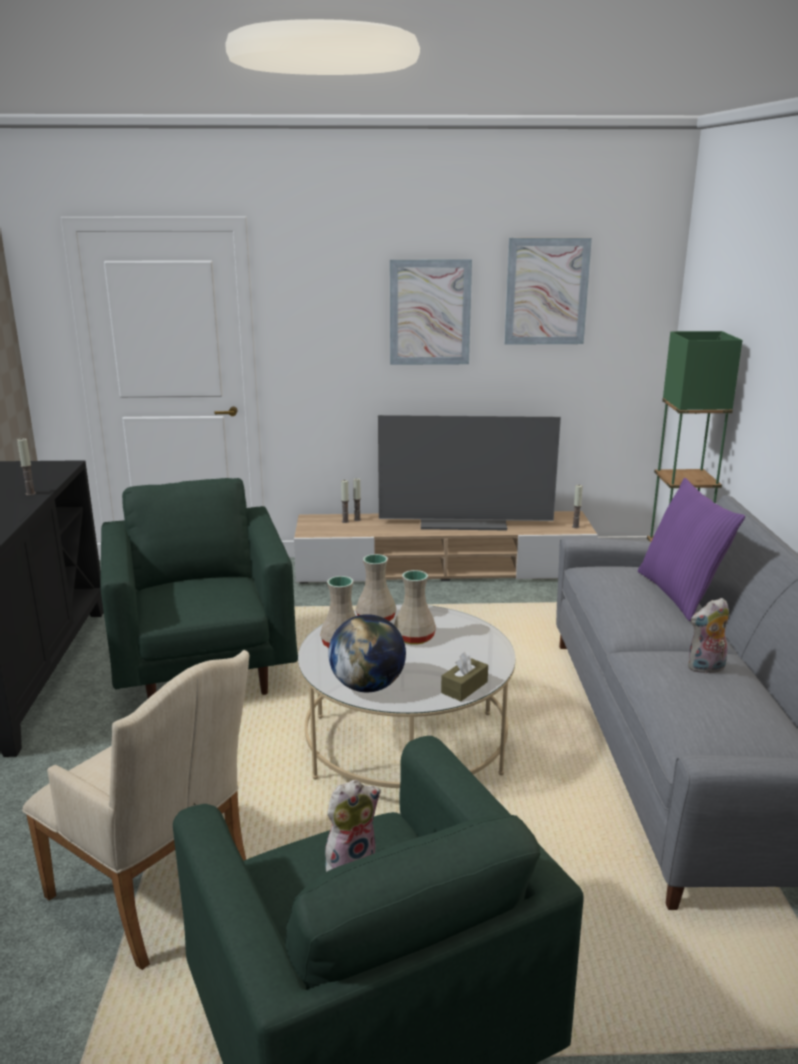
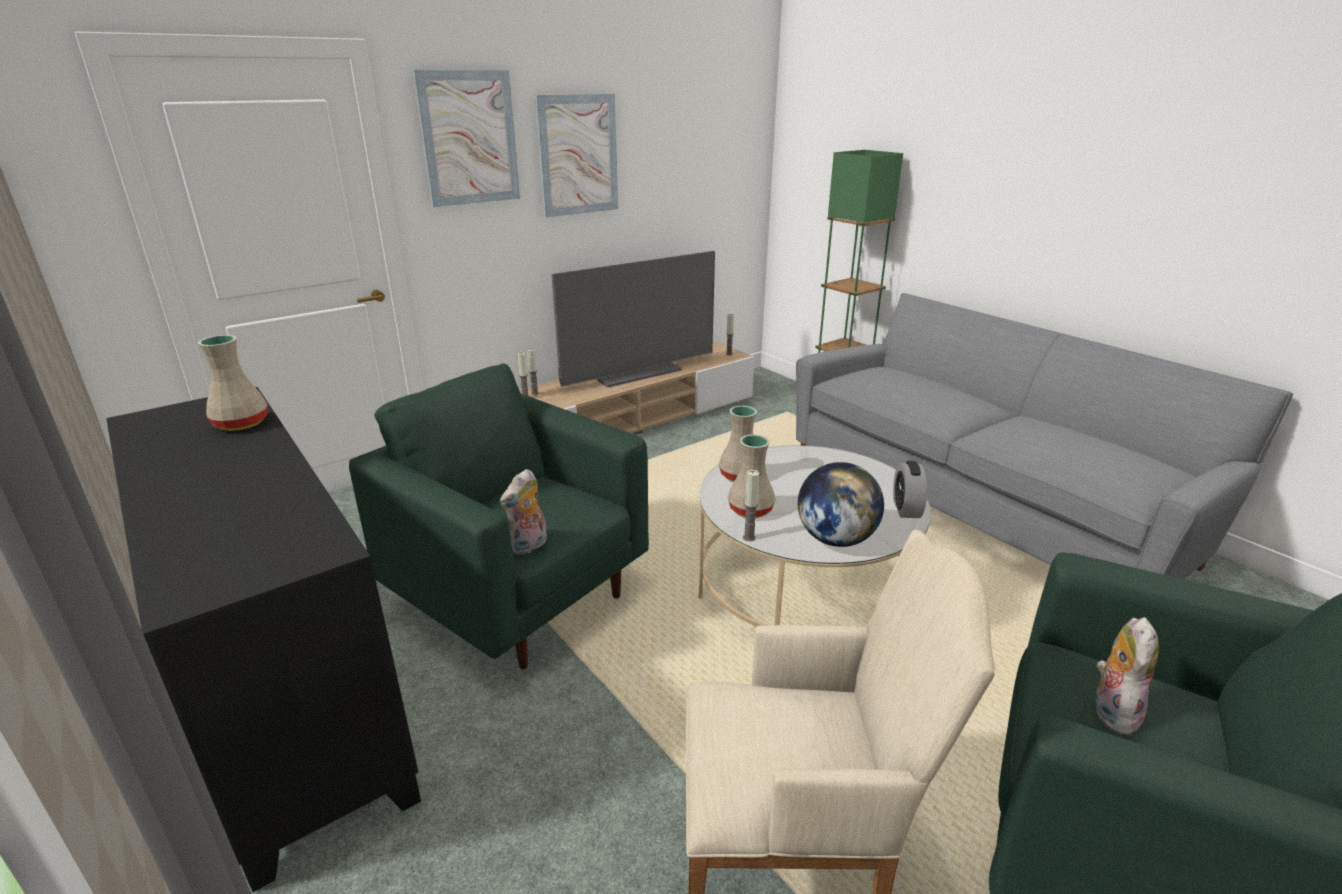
camera: 35 degrees left, 5 degrees up
candle [17,438,36,495] -> candle moved to [743,470,759,541]
beige vase [394,570,436,645] -> beige vase moved to [198,335,268,431]
brown tissue box [441,652,488,701] -> alarm clock [893,461,927,518]
picture [504,238,592,345] -> picture moved to [413,70,520,207]
purple pillow [638,478,745,621] -> none
plush toy [688,598,729,674] -> plush toy moved to [500,469,547,555]

